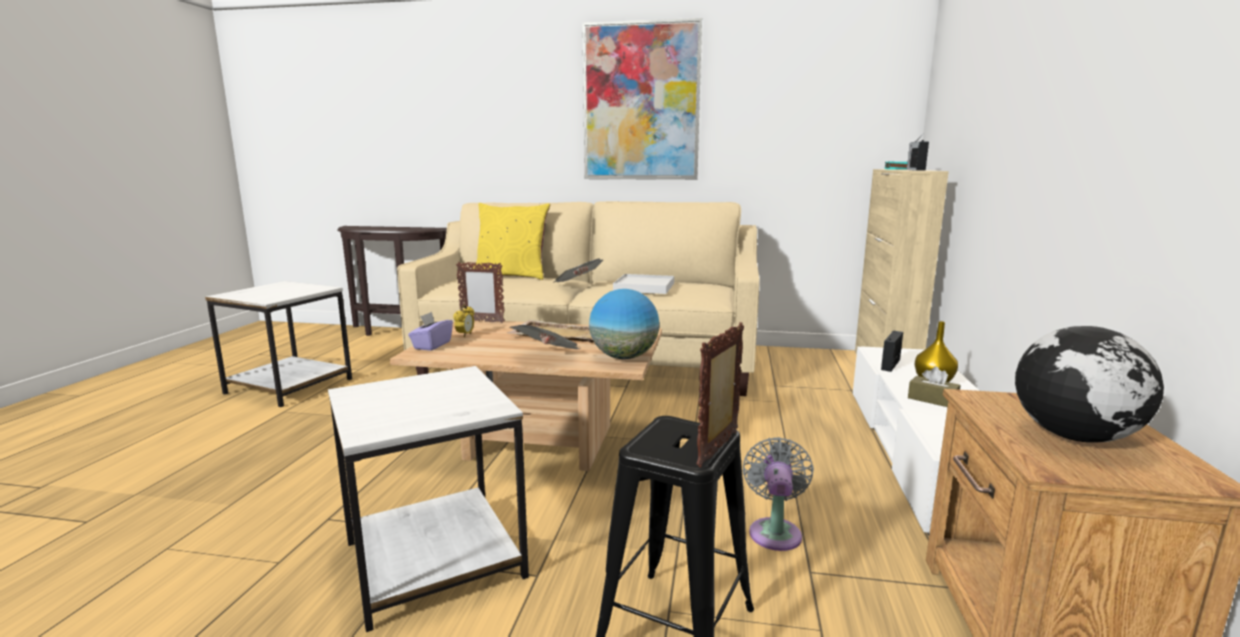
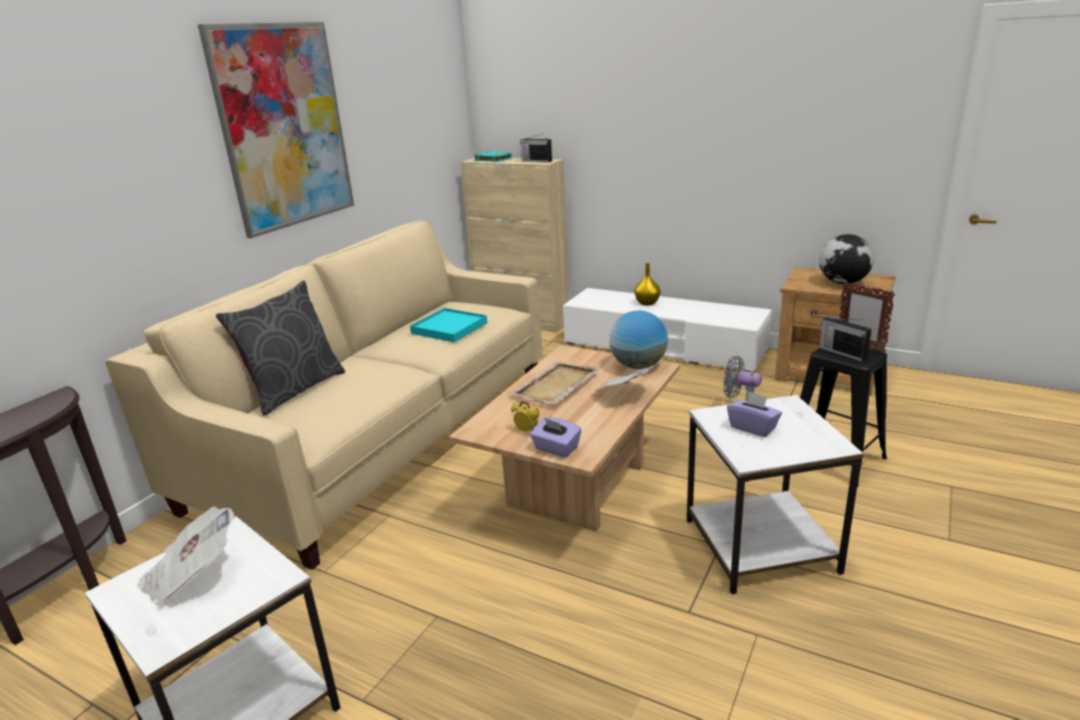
camera: 70 degrees left, 10 degrees up
picture frame [456,261,505,323] -> none
yellow pillow [473,203,550,280] -> grey pillow [216,280,345,415]
newspaper [554,258,603,282] -> newspaper moved to [137,506,235,606]
white tray [613,274,674,294] -> turquoise tray [410,308,487,342]
radio [881,331,903,372] -> radio moved to [819,317,872,362]
brown tissue box [908,367,961,407] -> none
none -> purple tissue box [727,392,782,437]

